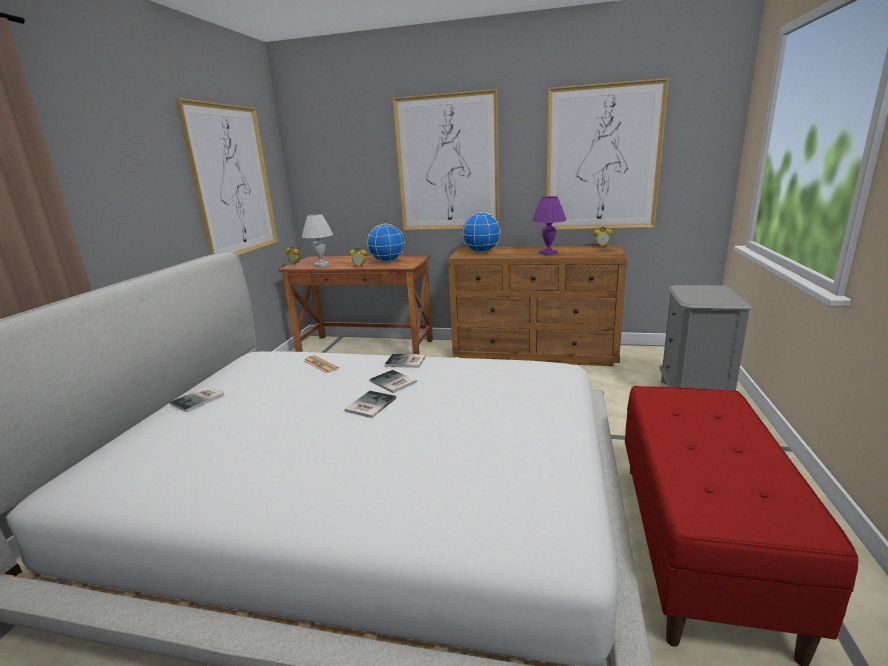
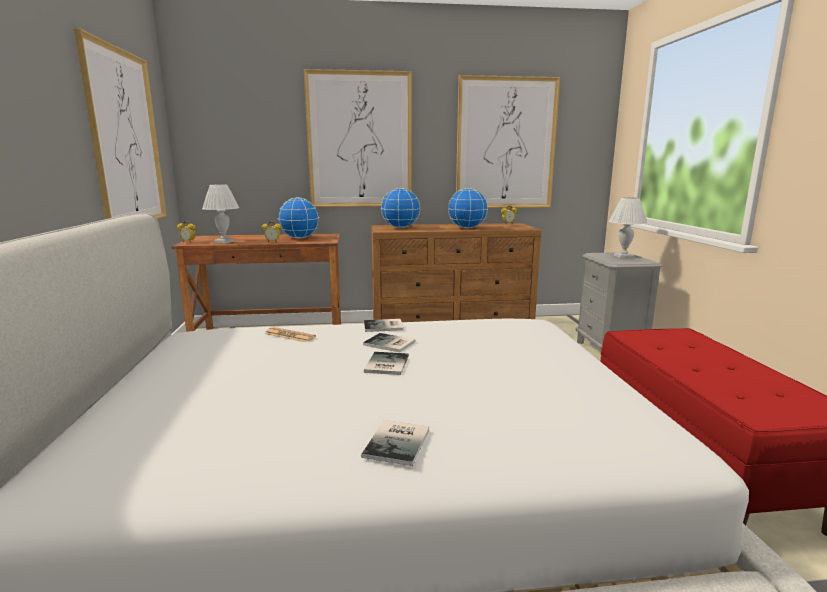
camera: 20 degrees left, 5 degrees down
book [170,386,224,412] -> book moved to [361,420,429,466]
purple table lamp [532,196,566,255] -> globe [448,188,488,228]
none -> white table lamp [609,197,647,258]

